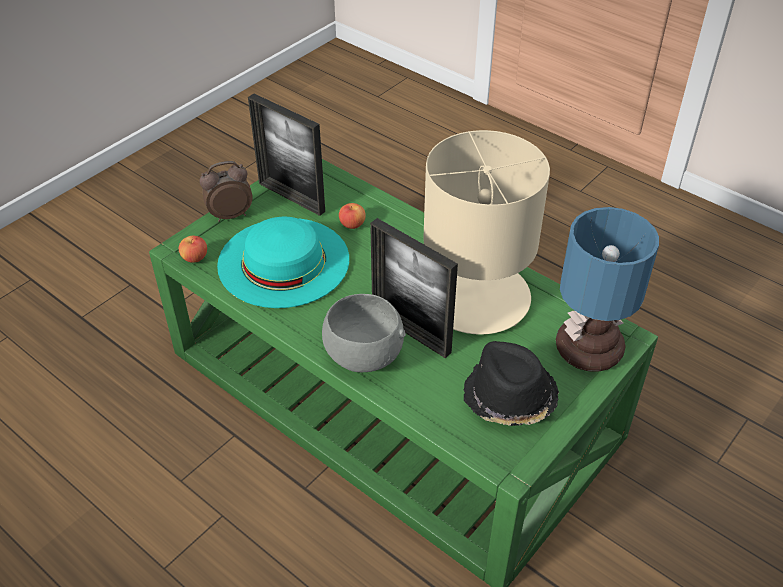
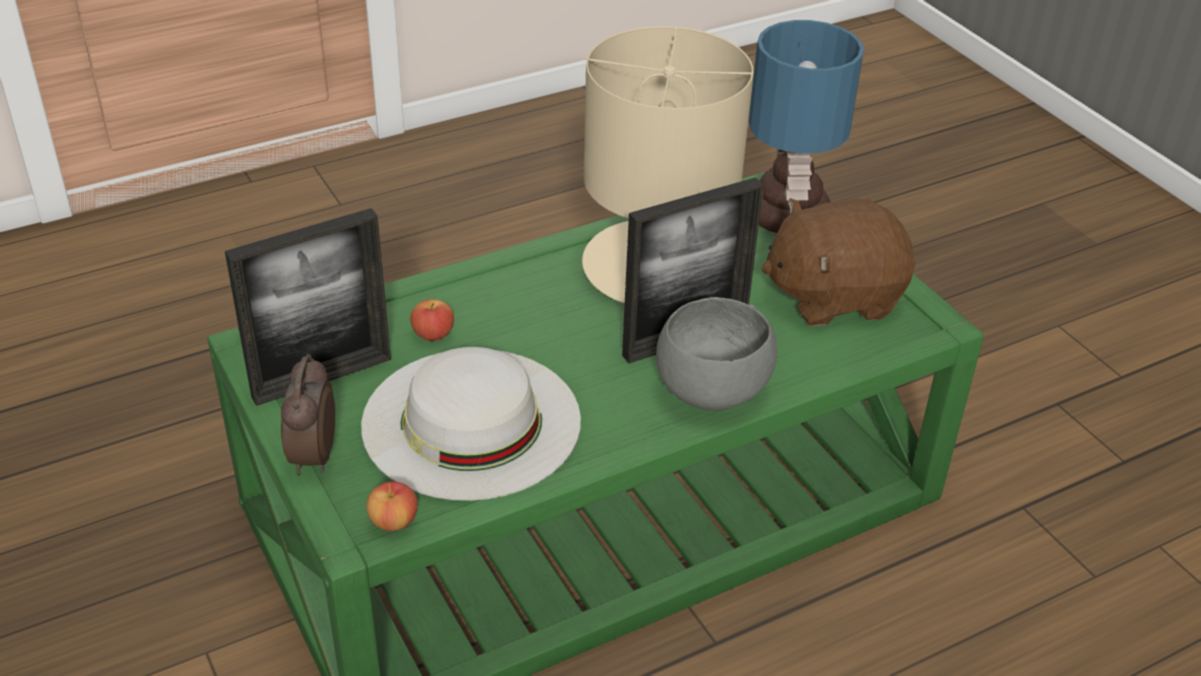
camera: 70 degrees left, 5 degrees down
turquoise hat [217,217,349,308] -> white hat [361,347,581,501]
black hat [464,341,559,426] -> brown plush toy [761,198,915,326]

